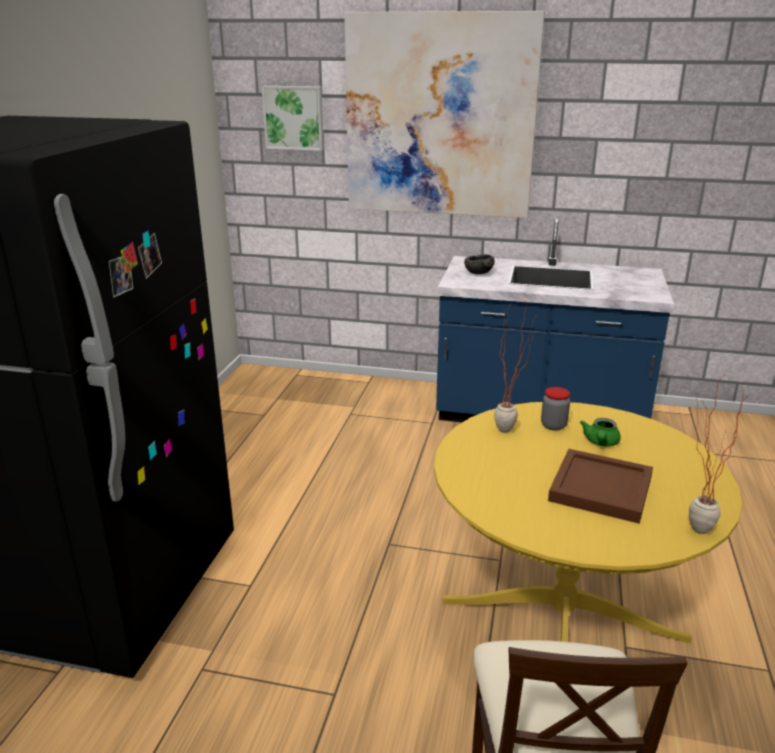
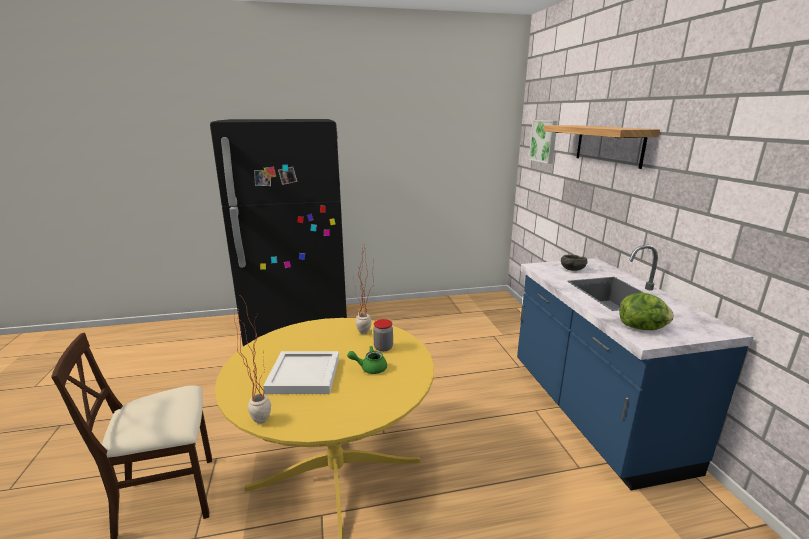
camera: 65 degrees right, 5 degrees down
picture [344,11,545,218] -> shelf [543,125,660,169]
brown tray [548,449,653,524] -> white tray [263,351,339,394]
none -> lettuce [620,293,674,330]

